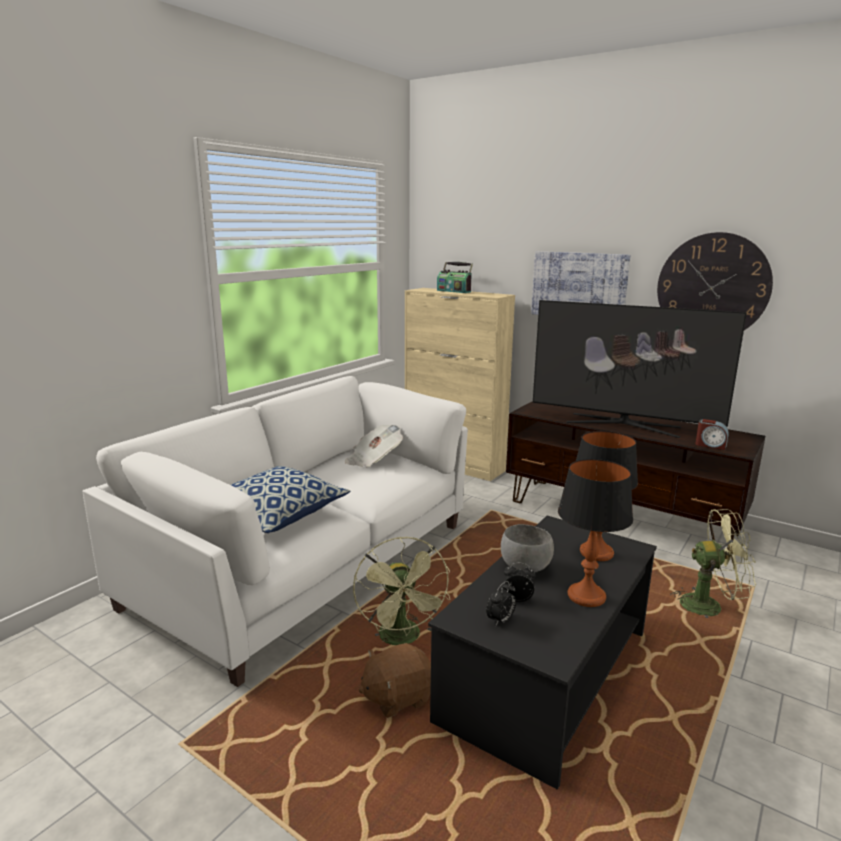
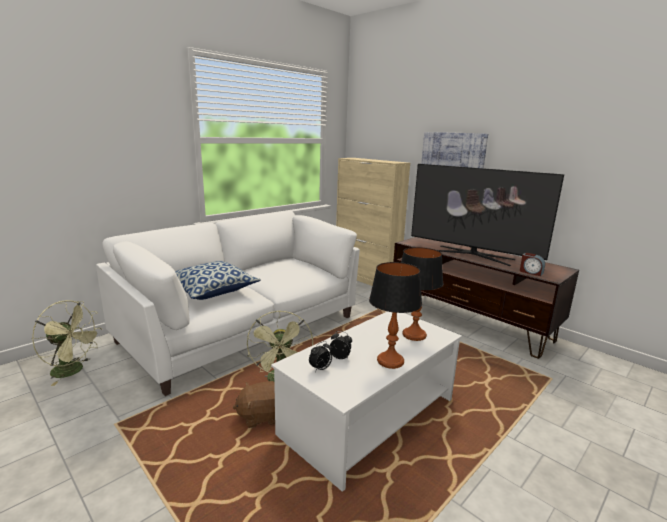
camera: 10 degrees right, 0 degrees up
newspaper [345,425,403,467] -> none
black coffee table [428,515,657,790] -> white coffee table [271,311,462,492]
radio [437,262,473,293] -> none
grey bowl [501,524,554,572] -> none
wall clock [657,232,773,330] -> none
green fan [670,509,756,618] -> green fan moved to [32,300,101,386]

